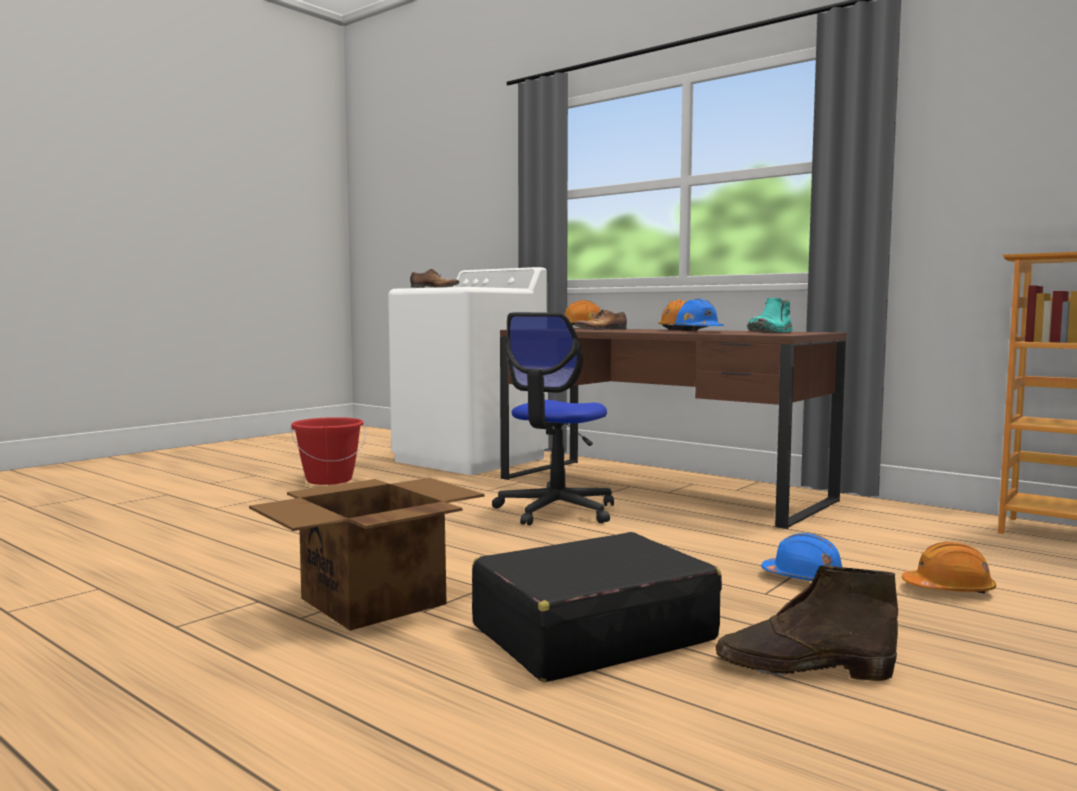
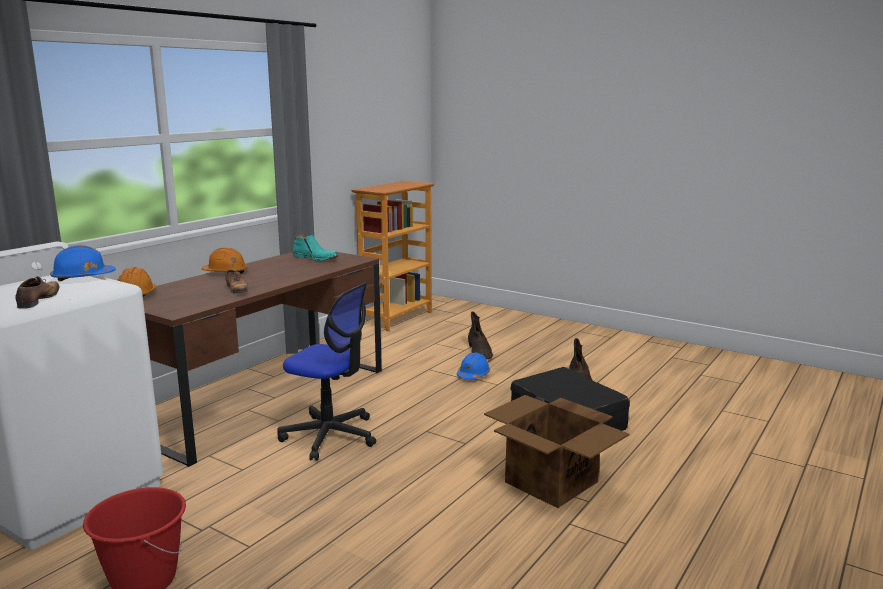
camera: 95 degrees left, 10 degrees up
blue hard hat [674,298,724,331] -> blue hard hat moved to [50,245,116,281]
orange hard hat [902,542,996,594] -> brown boot [468,311,493,359]

